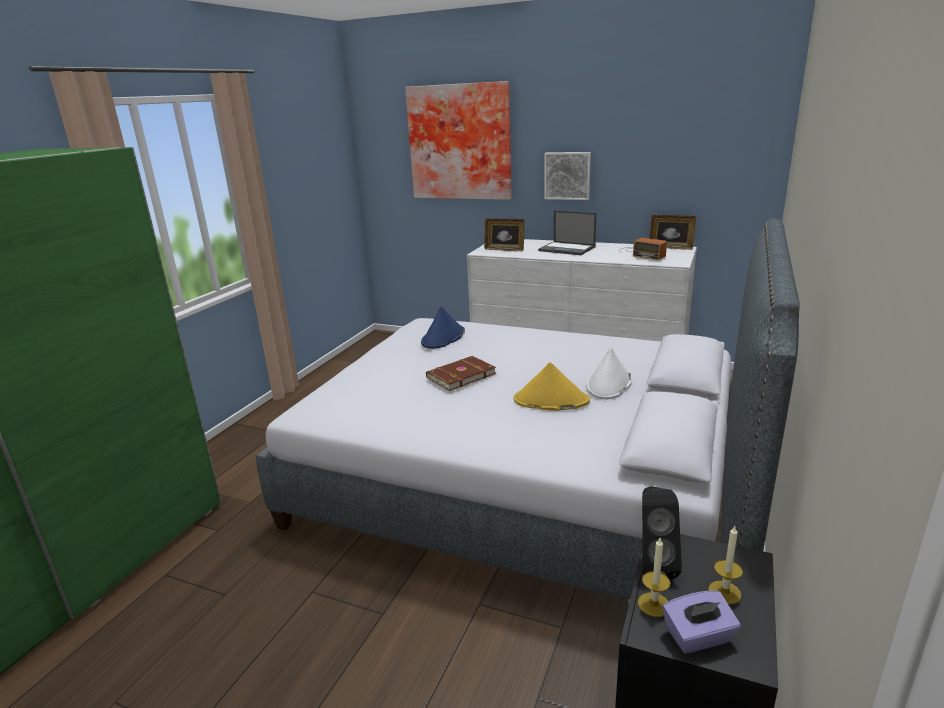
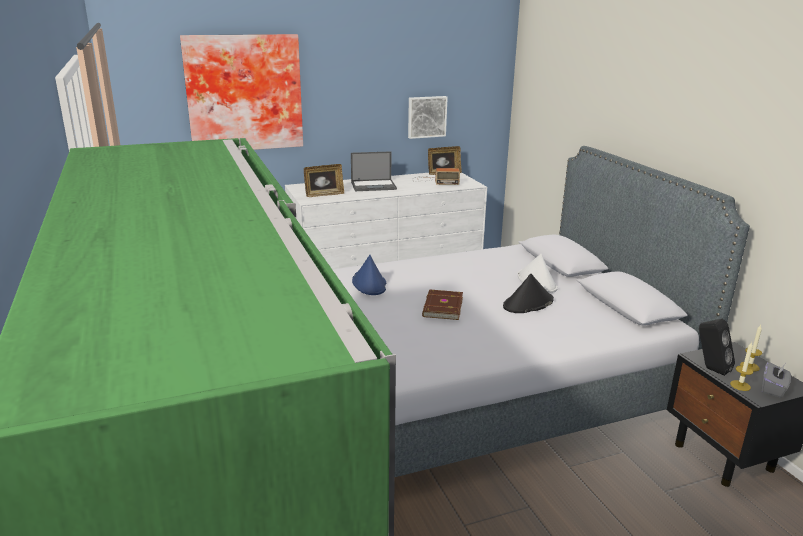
camera: 45 degrees left, 0 degrees up
yellow hat [514,362,590,411] -> black hat [503,274,554,313]
picture [544,152,591,200] -> picture moved to [408,96,448,139]
purple tissue box [663,590,741,654] -> grey tissue box [762,362,791,398]

